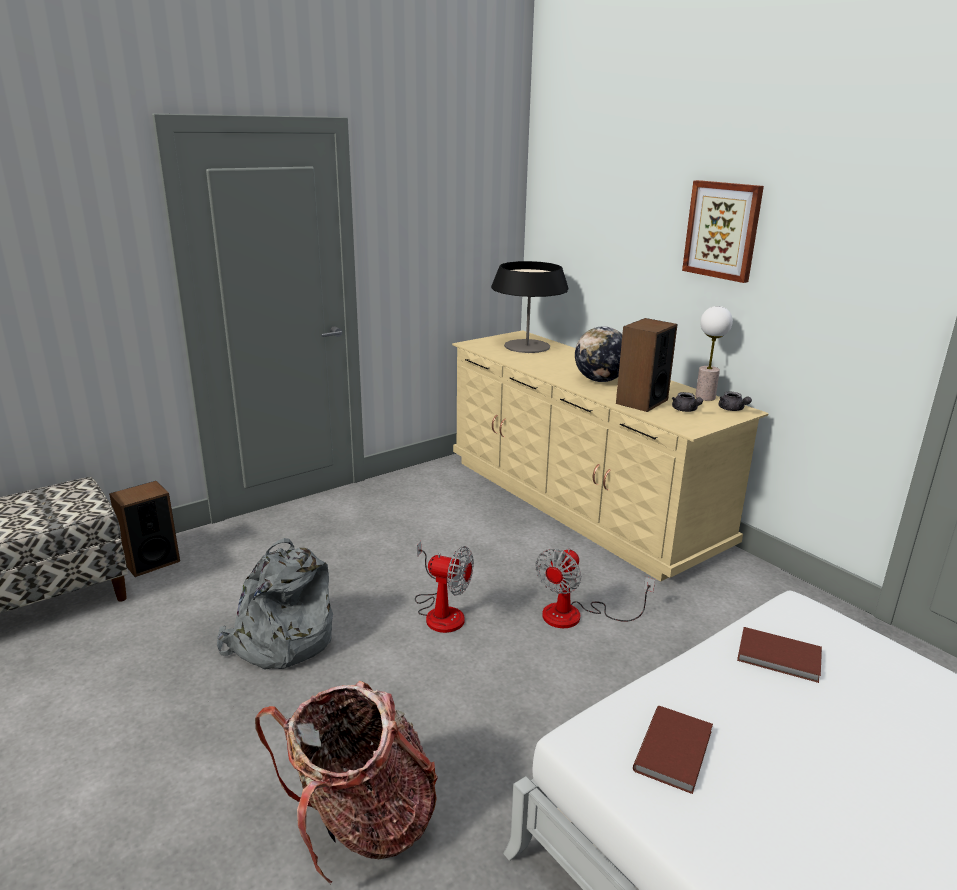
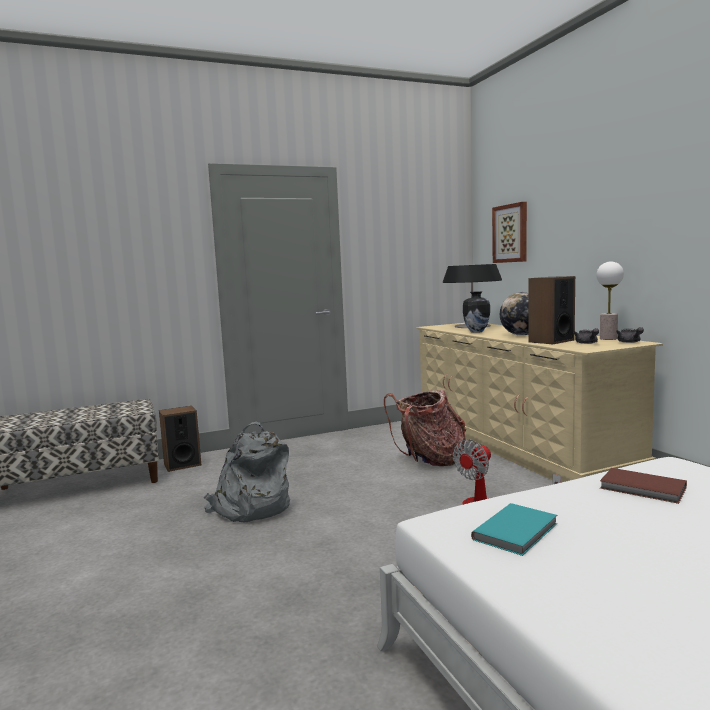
camera: 15 degrees right, 15 degrees down
backpack [255,680,438,884] -> backpack moved to [384,390,466,466]
fan [415,541,474,633] -> none
brown book [633,706,713,794] -> turquoise book [471,503,557,556]
picture [682,180,764,283] -> picture moved to [492,202,527,263]
none -> vase [463,291,490,333]

